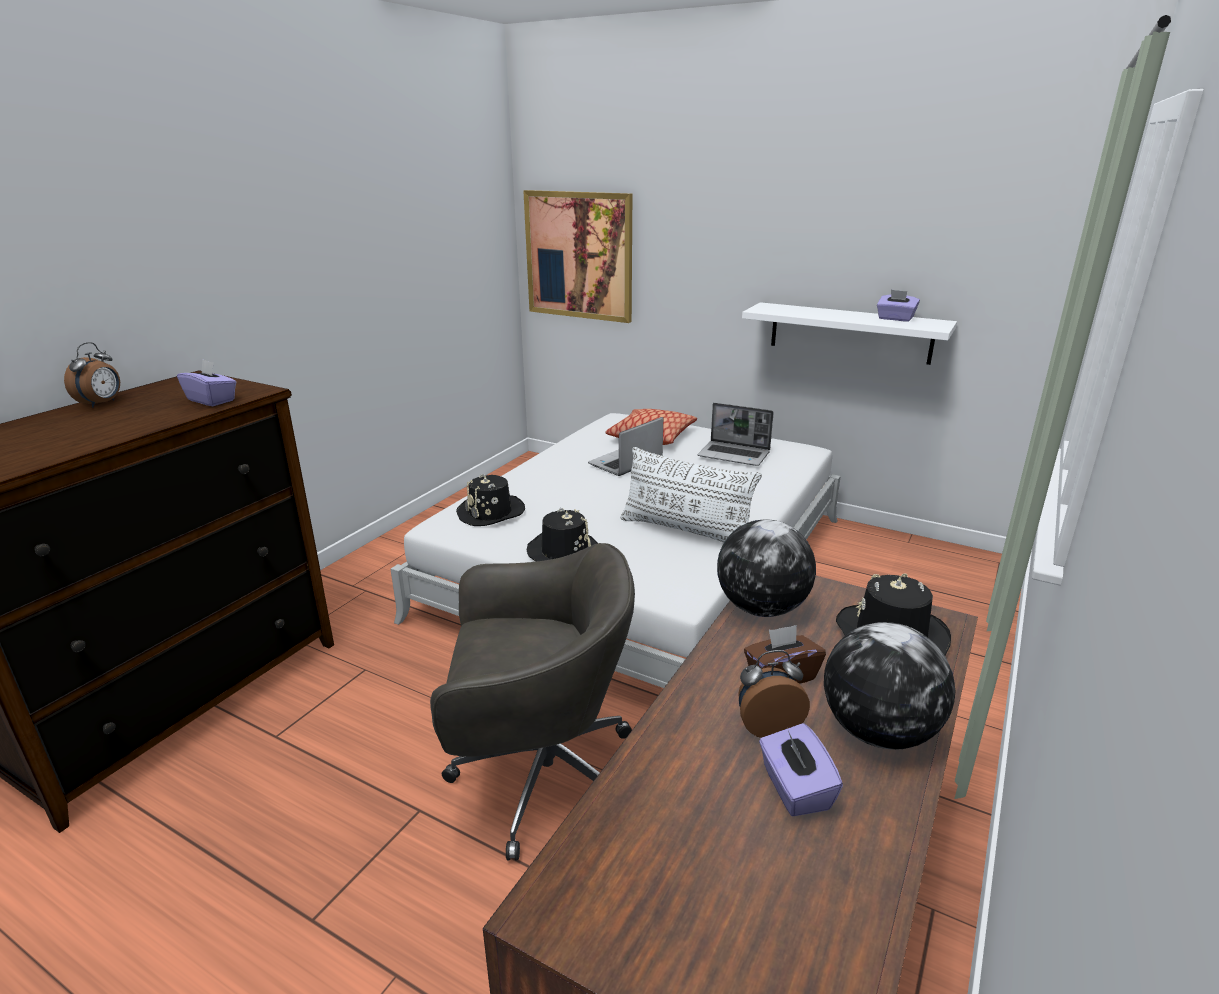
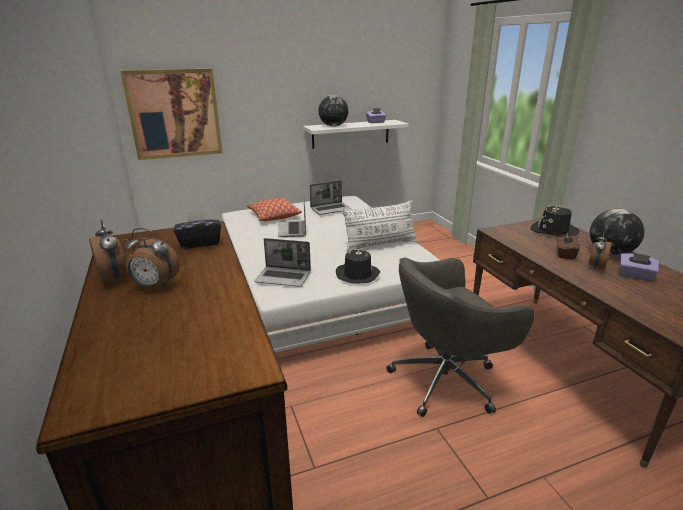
camera: 50 degrees left, 0 degrees up
purple tissue box [177,359,236,406] -> black tissue box [174,209,221,249]
grey office chair [430,543,635,861] -> grey office chair turned 150 degrees counterclockwise [386,257,535,417]
black hat [456,474,525,526] -> laptop [254,238,311,287]
globe [717,519,816,617] -> globe moved to [318,95,348,127]
none -> alarm clock [123,228,180,288]

